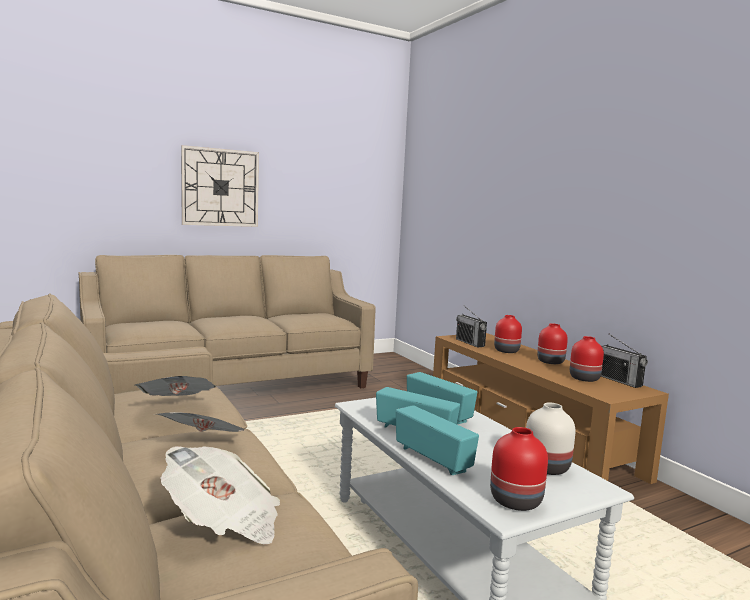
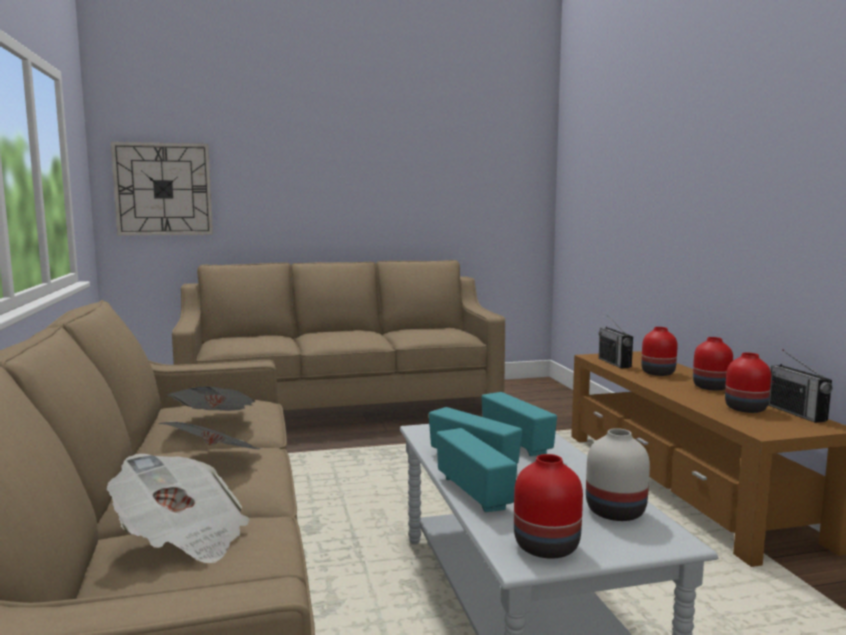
camera: 15 degrees right, 0 degrees up
wall clock [181,145,259,227] -> wall clock moved to [111,142,213,235]

